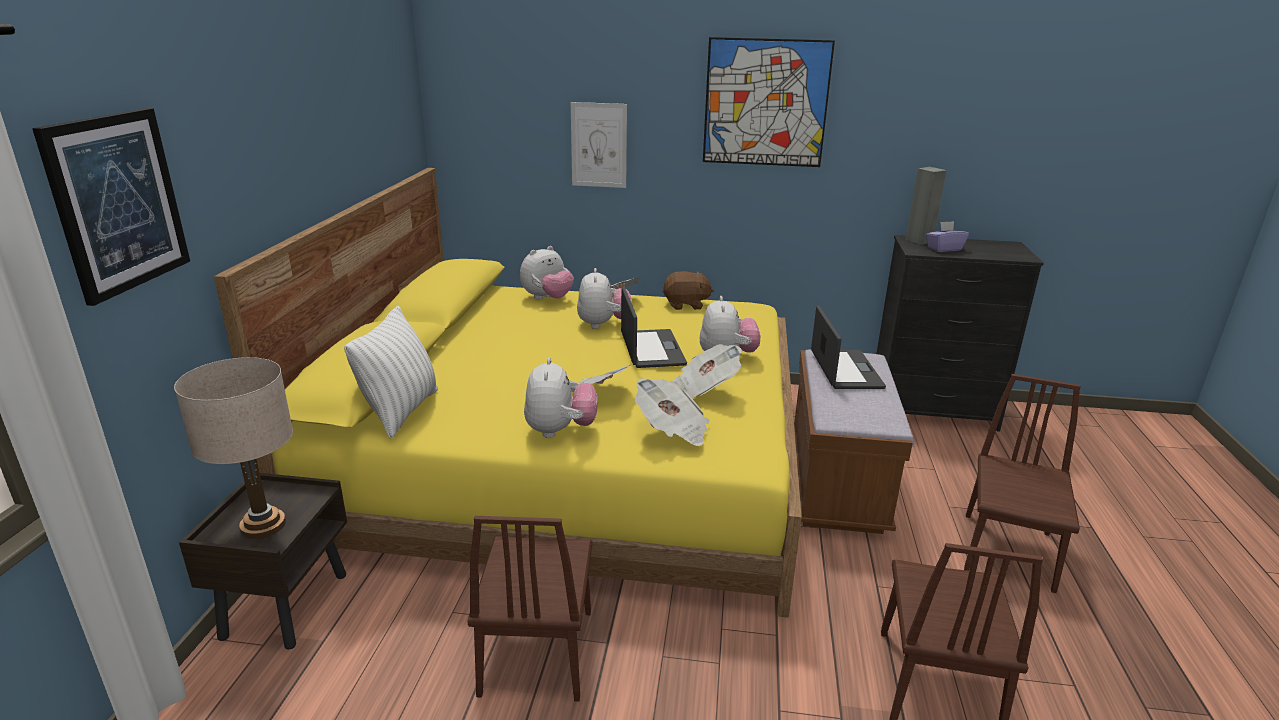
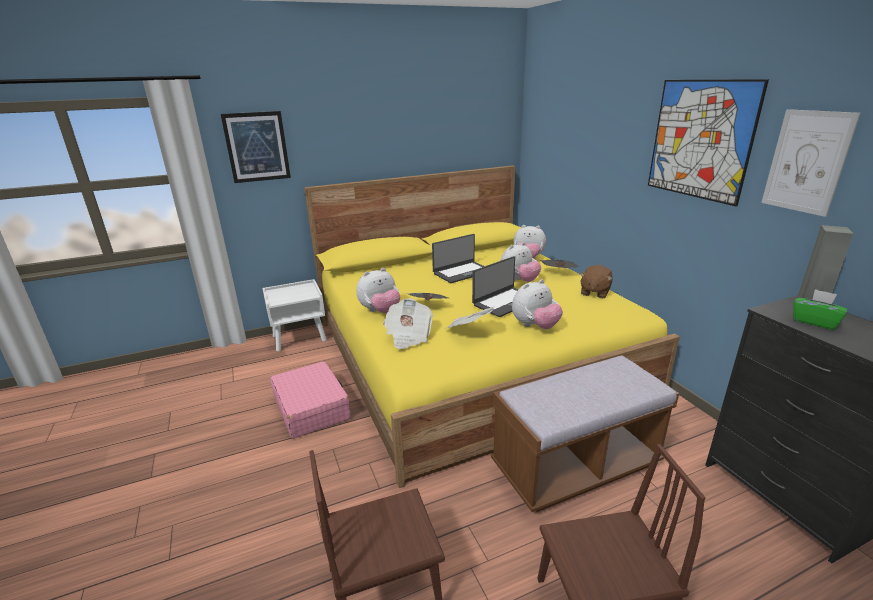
camera: 60 degrees right, 0 degrees up
beige table lamp [174,357,293,539] -> none
brown nightstand [179,473,347,649] -> white nightstand [262,279,327,352]
white pillow [344,306,438,439] -> none
brown chair [467,516,592,701] -> pink suitcase [270,361,351,438]
picture [571,102,627,188] -> picture moved to [761,109,861,217]
brown plush toy [662,271,714,310] -> brown plush toy turned 60 degrees clockwise [580,265,613,298]
laptop [811,306,886,389] -> laptop moved to [432,234,484,283]
purple tissue box [926,221,969,252] -> green tissue box [793,289,847,330]

